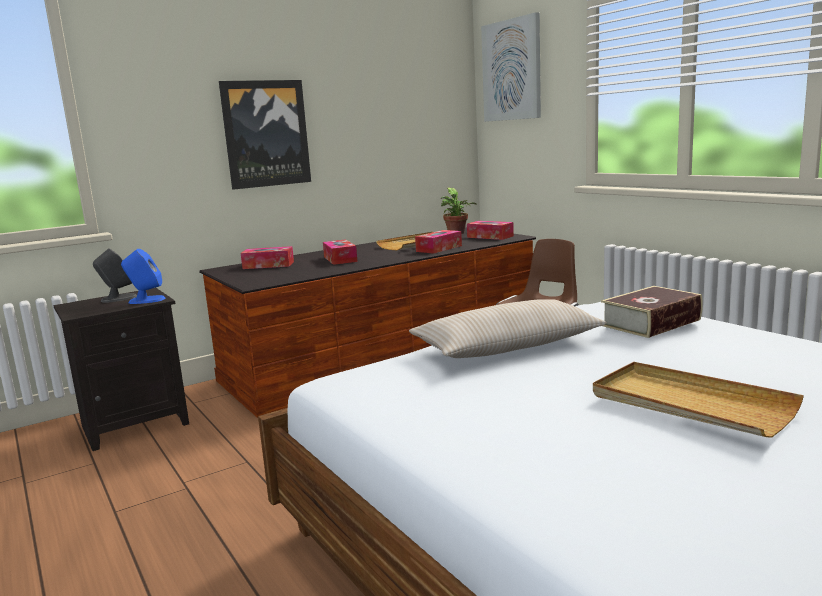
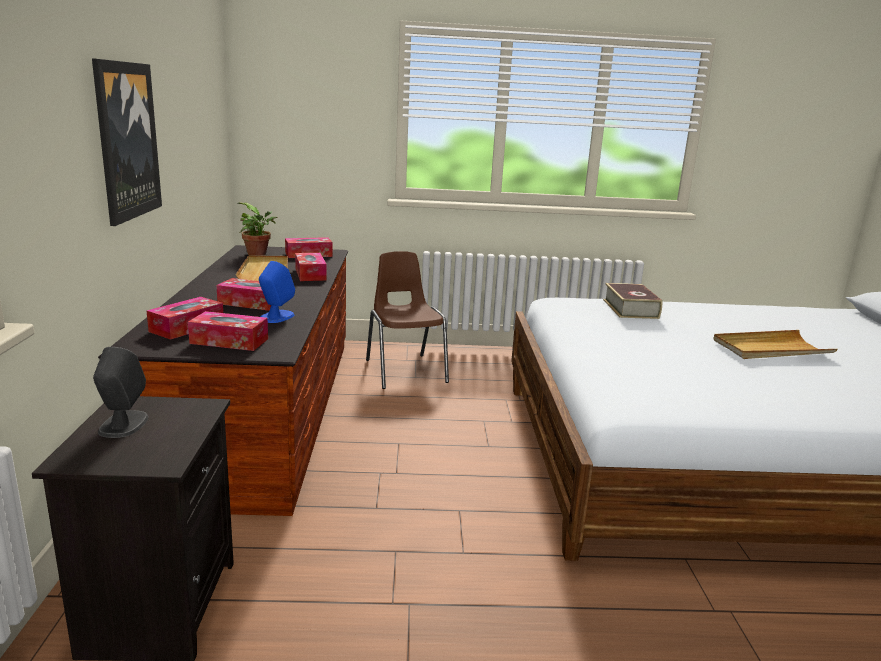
camera: 60 degrees left, 5 degrees up
blue speaker [121,249,165,304] -> blue speaker moved to [259,261,295,323]
beige pillow [409,299,607,358] -> none
picture [481,12,541,122] -> none
none -> tissue box [188,311,268,351]

